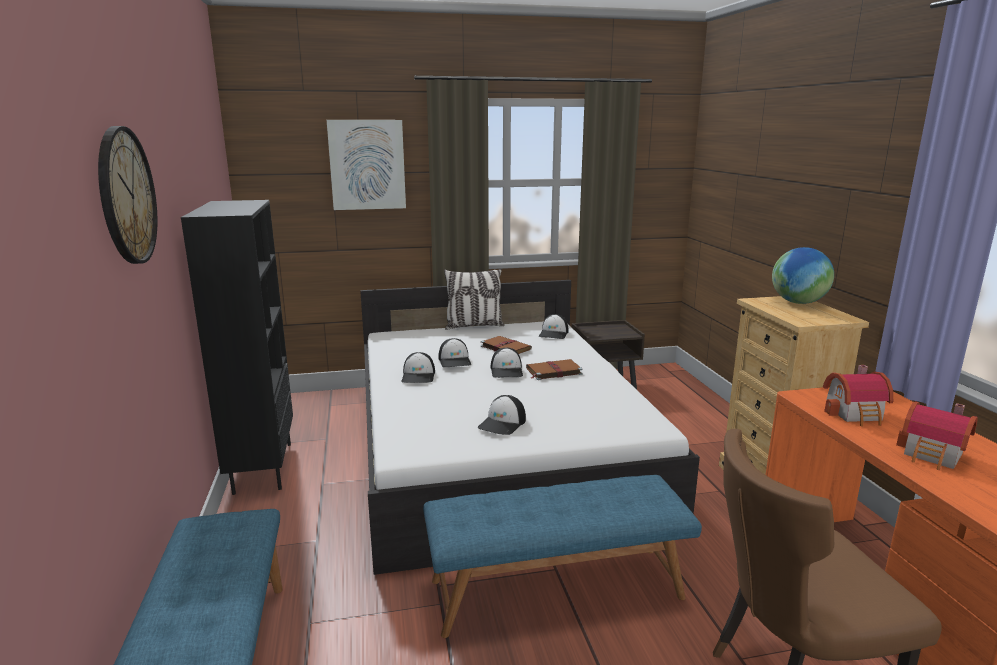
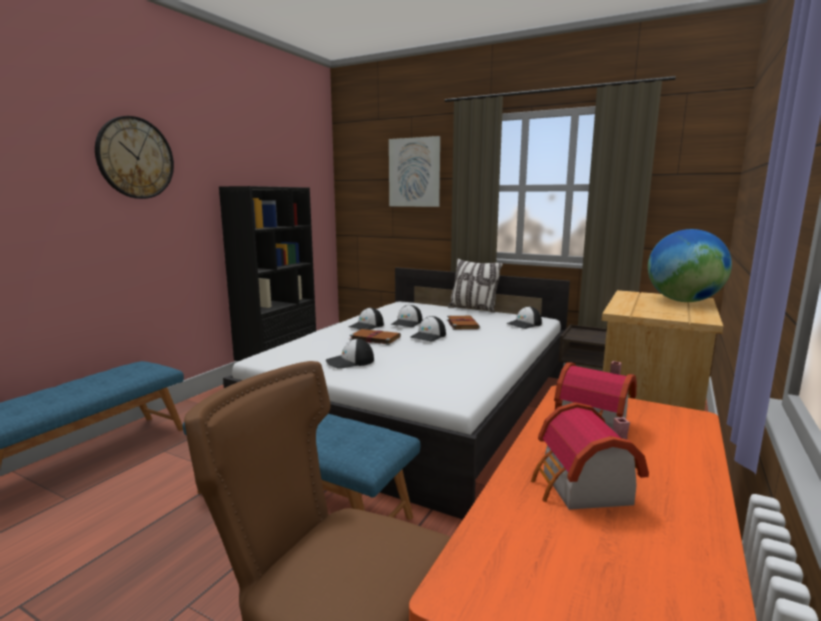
camera: 40 degrees right, 5 degrees down
brown book [526,359,583,380] -> brown book moved to [350,329,401,345]

